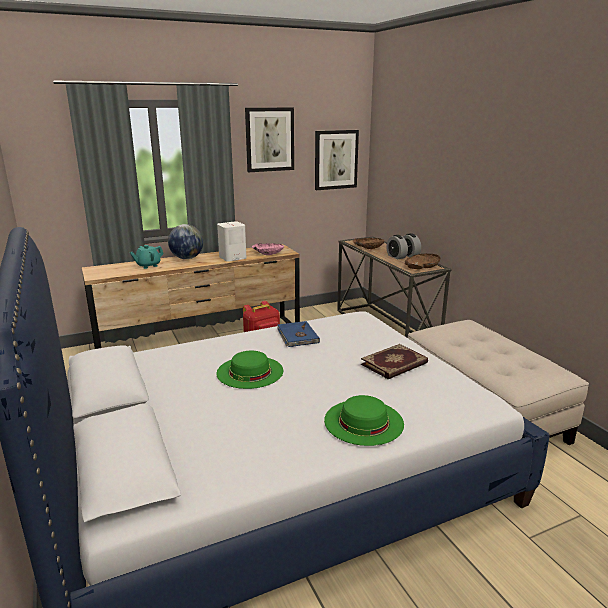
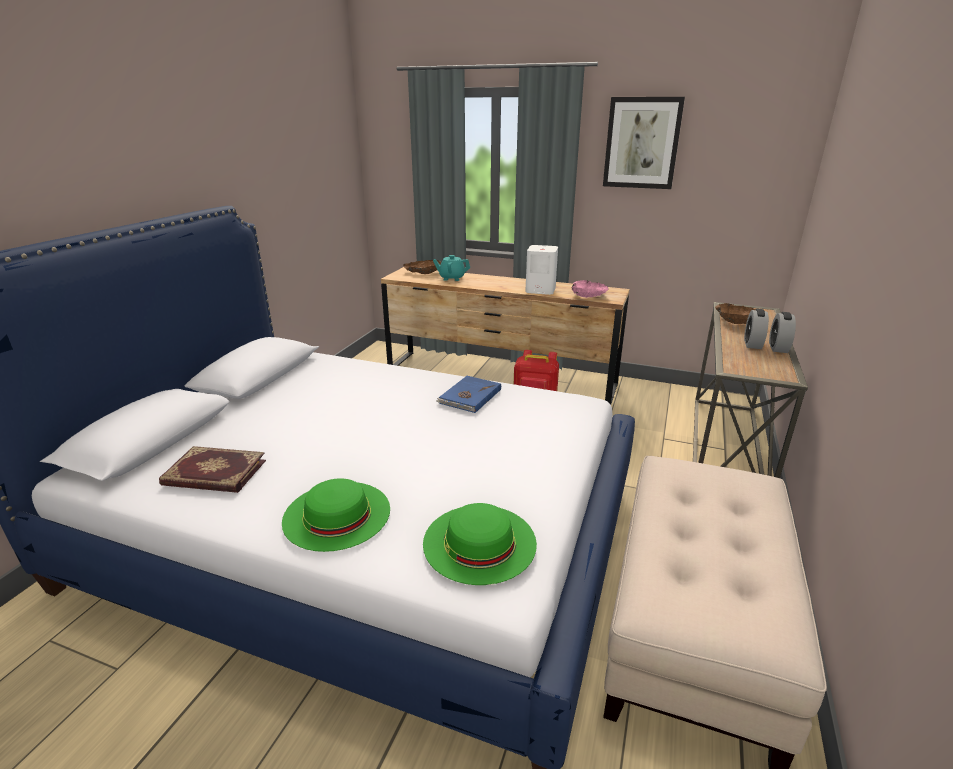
camera: 45 degrees right, 5 degrees up
globe [168,224,203,259] -> none
green hat [217,351,283,389] -> green hat moved to [423,503,537,585]
picture [315,130,359,190] -> none
book [361,344,428,379] -> book moved to [159,446,266,493]
brown bowl [405,254,441,269] -> brown bowl moved to [403,260,441,274]

